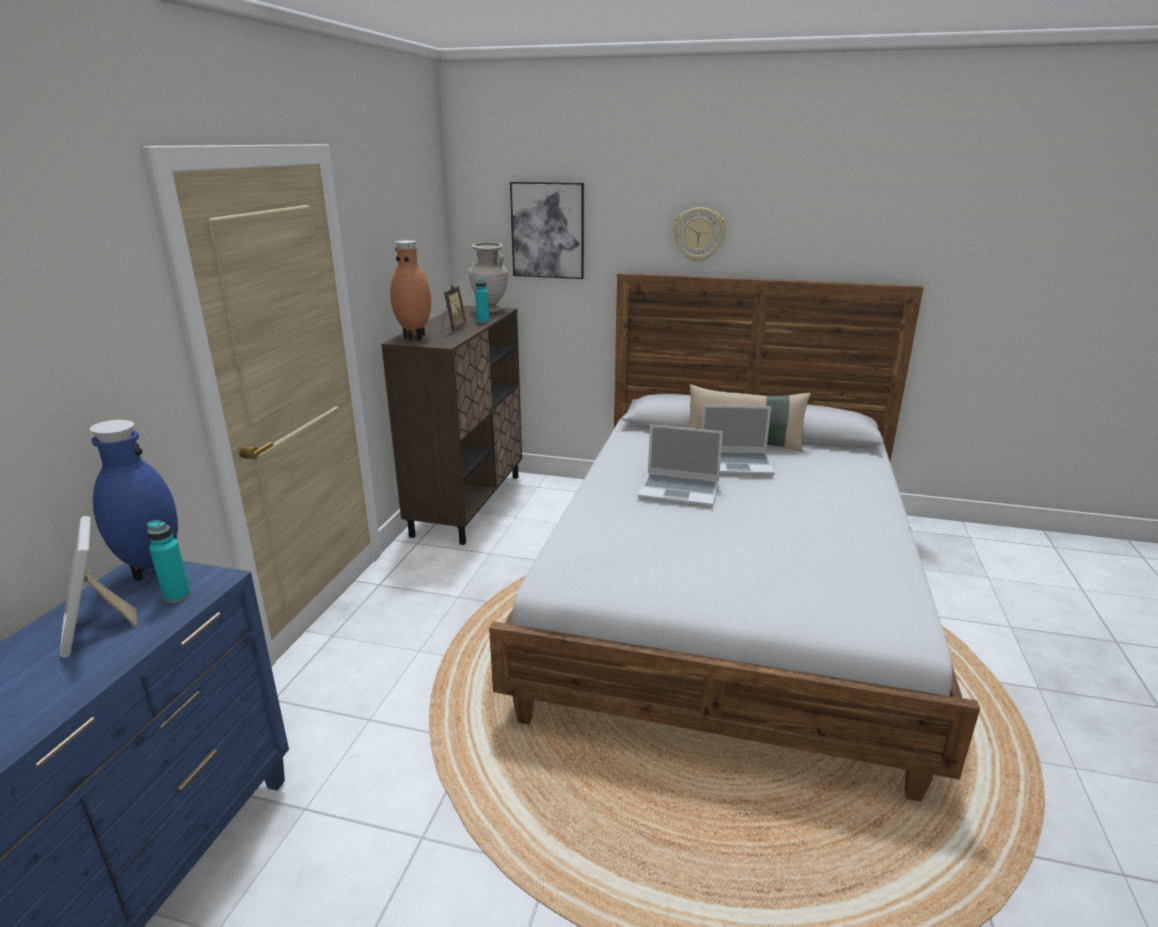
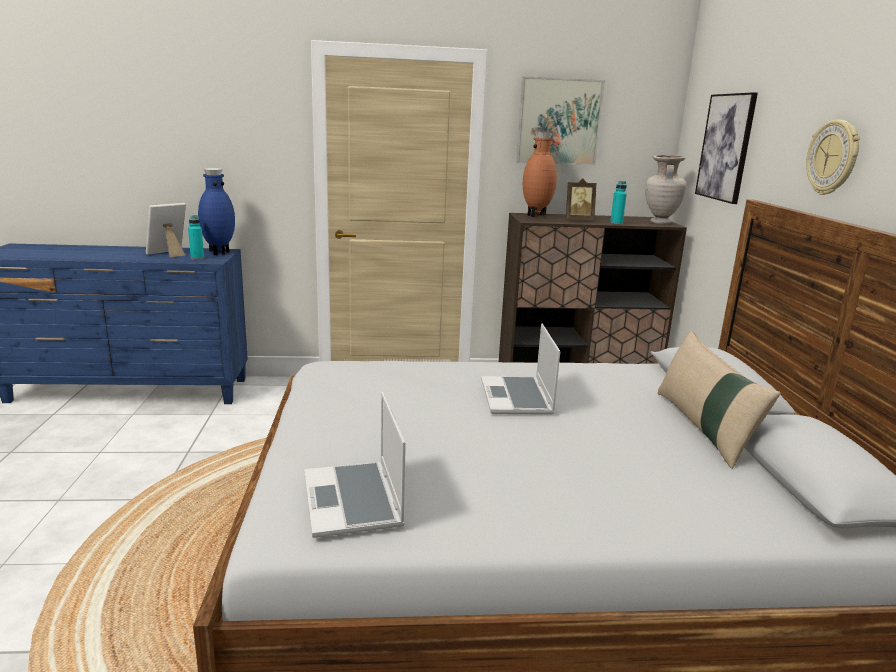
camera: 70 degrees right, 5 degrees down
laptop [701,405,775,476] -> laptop moved to [304,392,406,538]
none -> picture [516,76,605,166]

